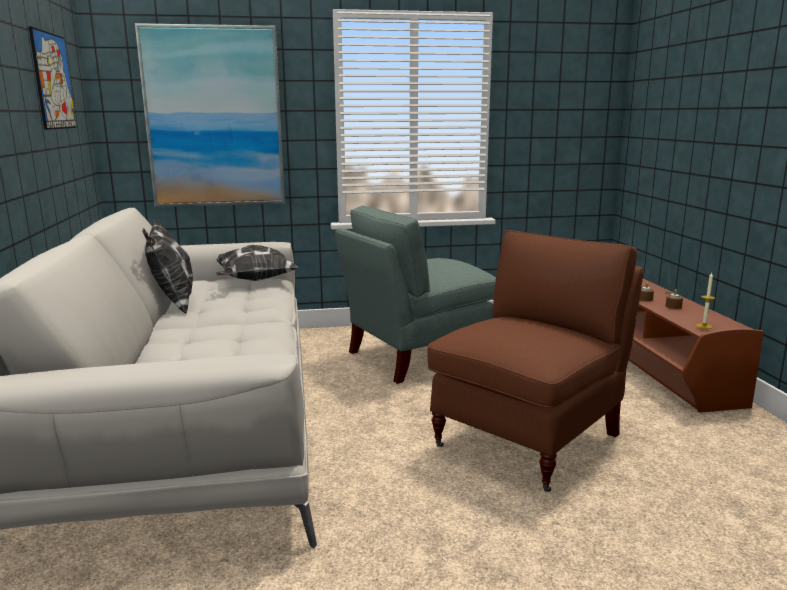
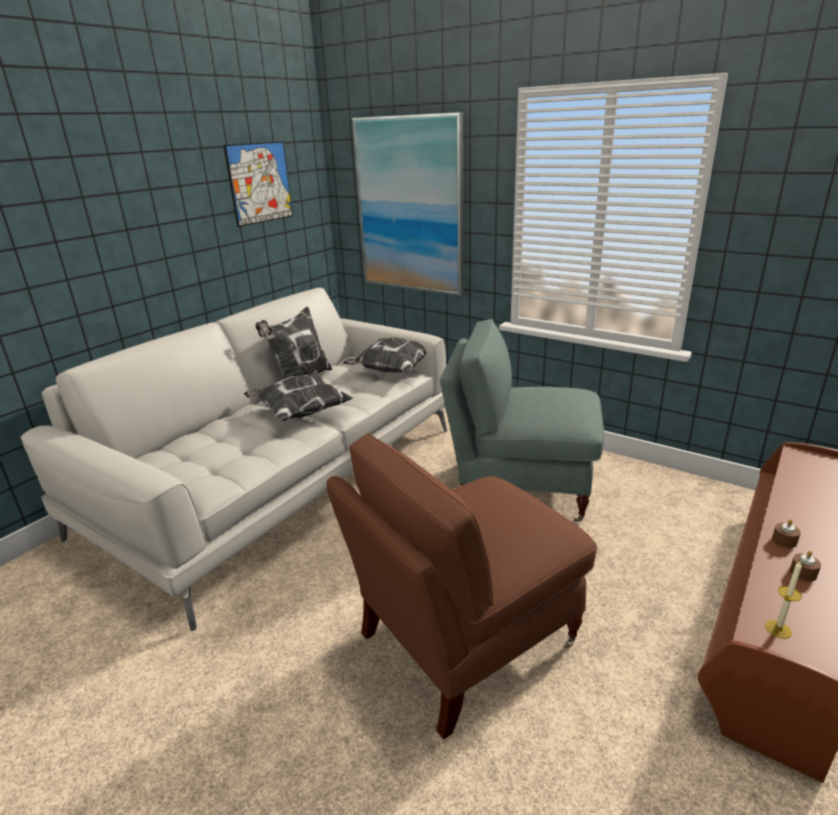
camera: 45 degrees right, 10 degrees up
brown armchair [427,230,643,492] -> brown armchair turned 150 degrees clockwise [327,433,597,740]
none -> pillow [244,373,353,421]

